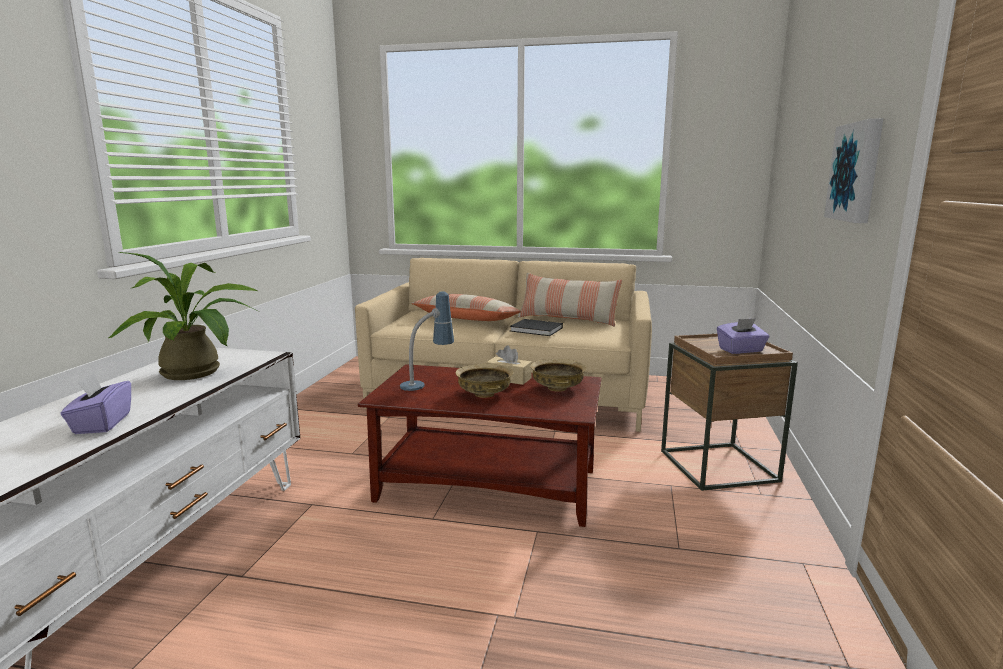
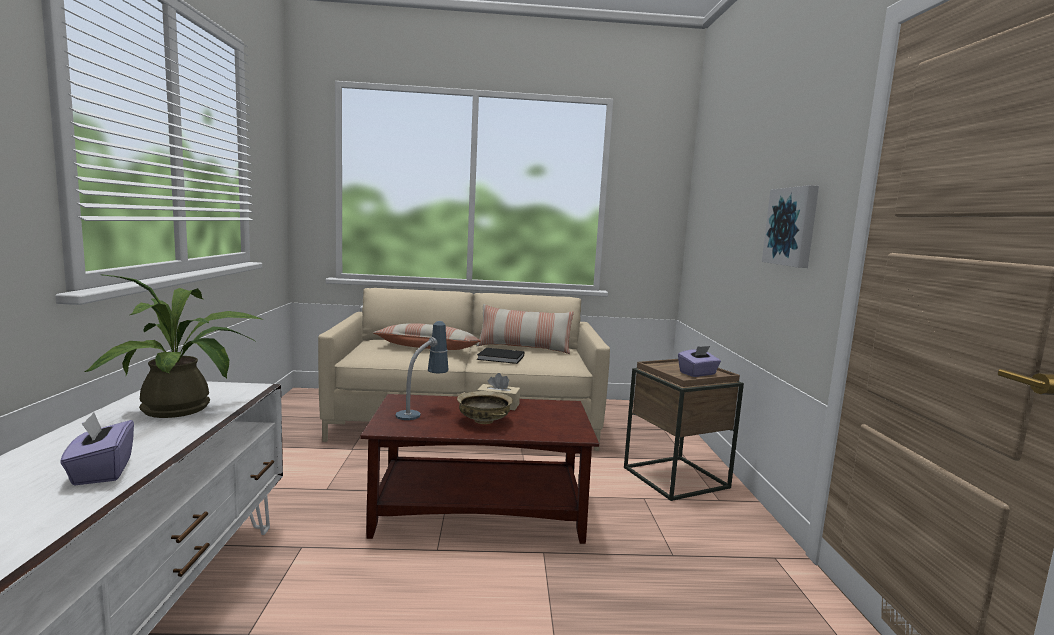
camera: 15 degrees left, 5 degrees down
beige bowl [530,359,587,392] -> none

